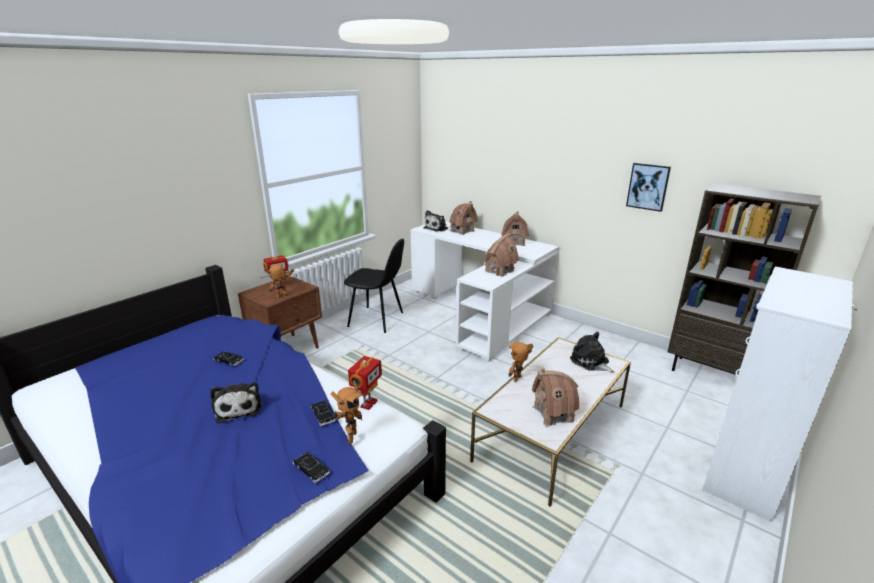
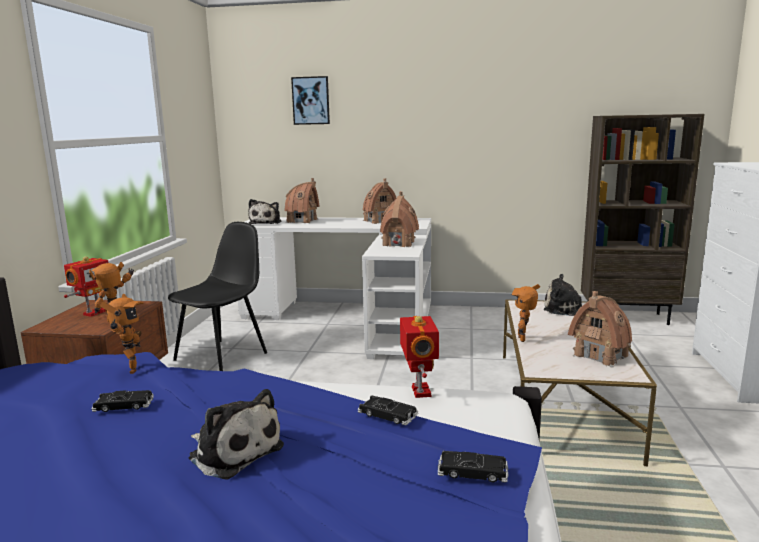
camera: 30 degrees left, 10 degrees down
toy robot [331,381,364,445] -> toy robot moved to [100,294,144,374]
black chair [344,239,404,333] -> black chair turned 45 degrees counterclockwise [168,222,267,371]
picture [626,163,671,212] -> picture moved to [291,76,330,125]

